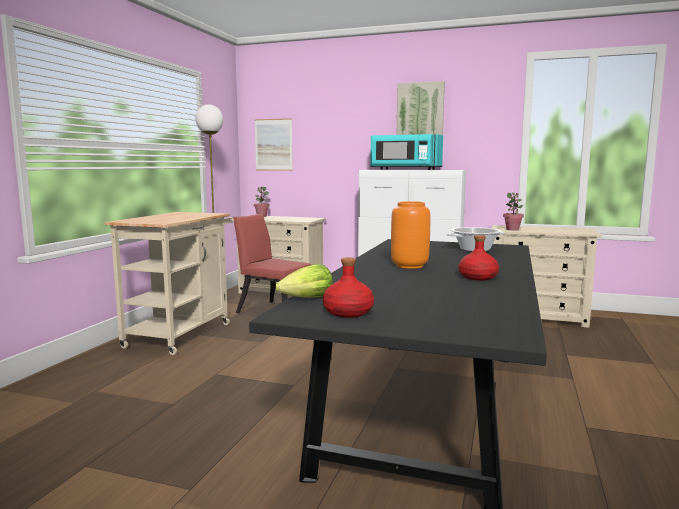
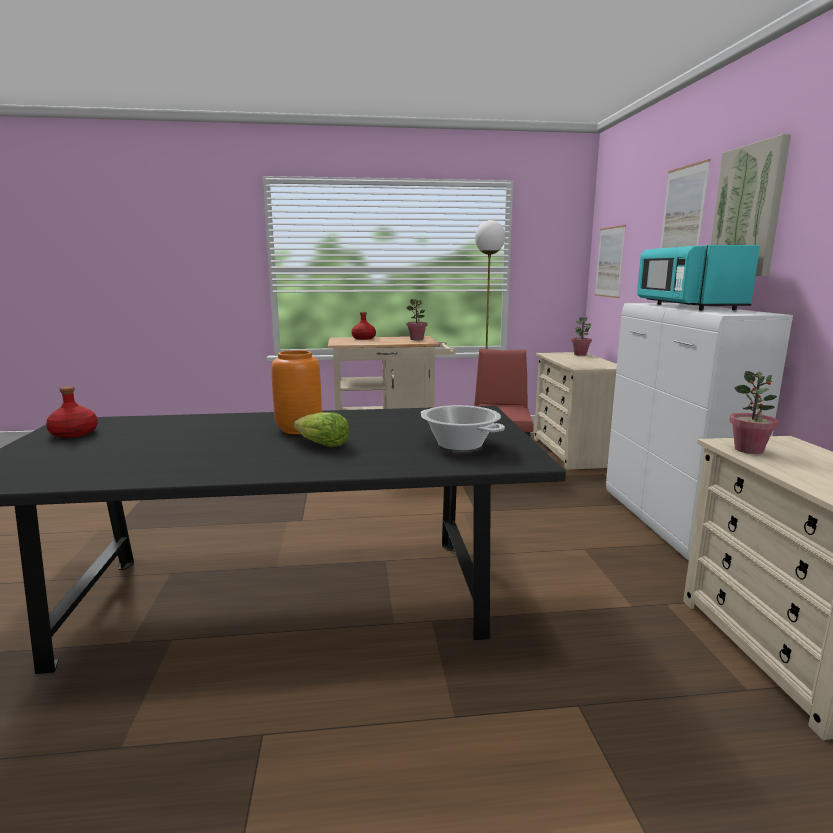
camera: 65 degrees right, 5 degrees up
lettuce [275,263,333,298] -> lettuce moved to [293,412,349,447]
red bottle [458,235,499,280] -> red bottle moved to [352,312,376,340]
none -> potted plant [406,299,427,340]
none -> picture [660,159,710,248]

